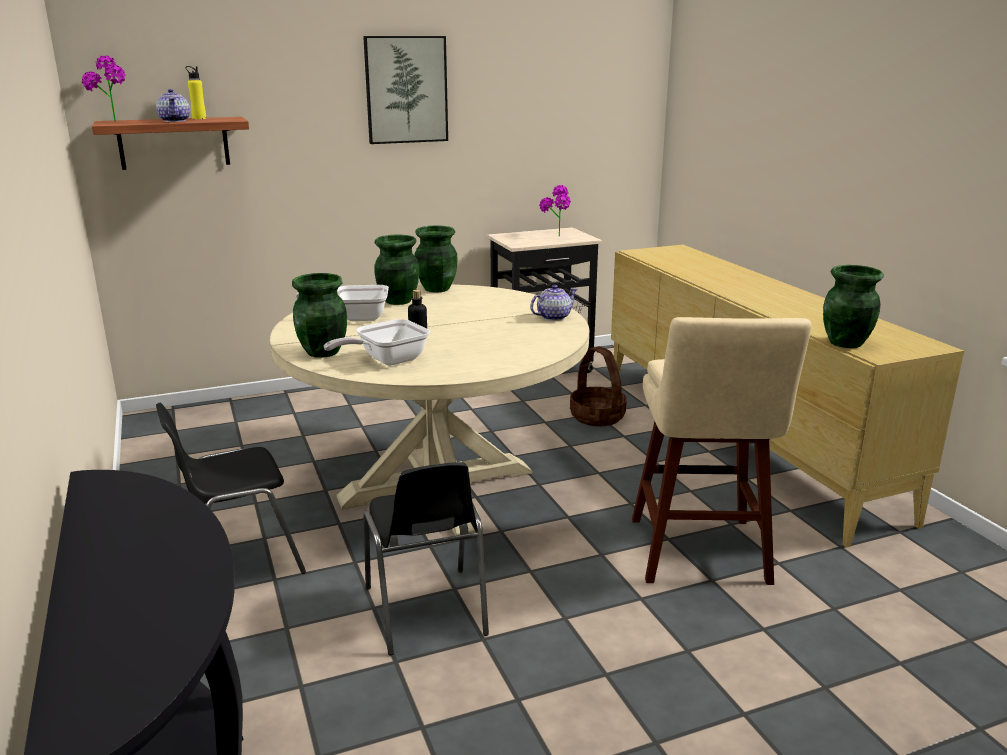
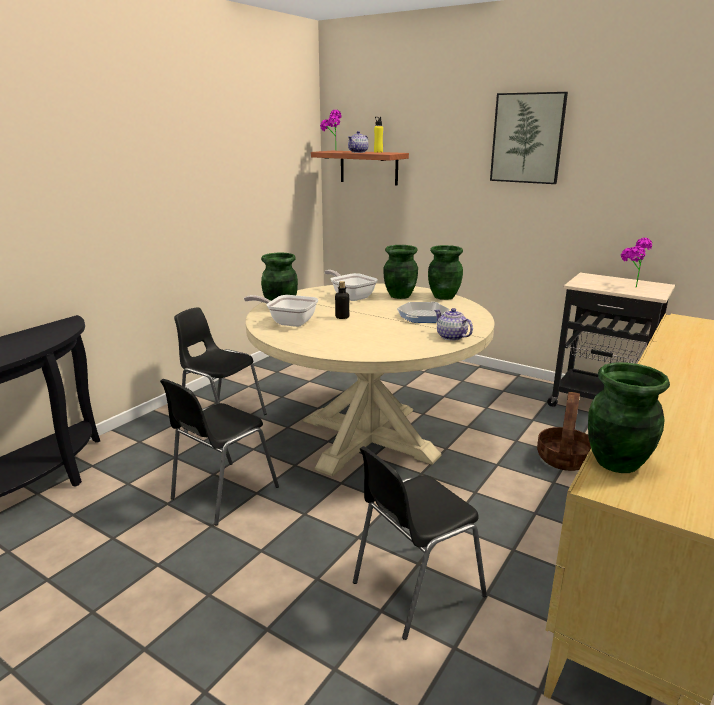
camera: 55 degrees right, 0 degrees up
teapot [530,285,578,321] -> teapot turned 150 degrees counterclockwise [435,308,473,341]
beige stool [632,317,812,585] -> black chair [353,446,487,640]
none -> frying pan [397,302,450,323]

